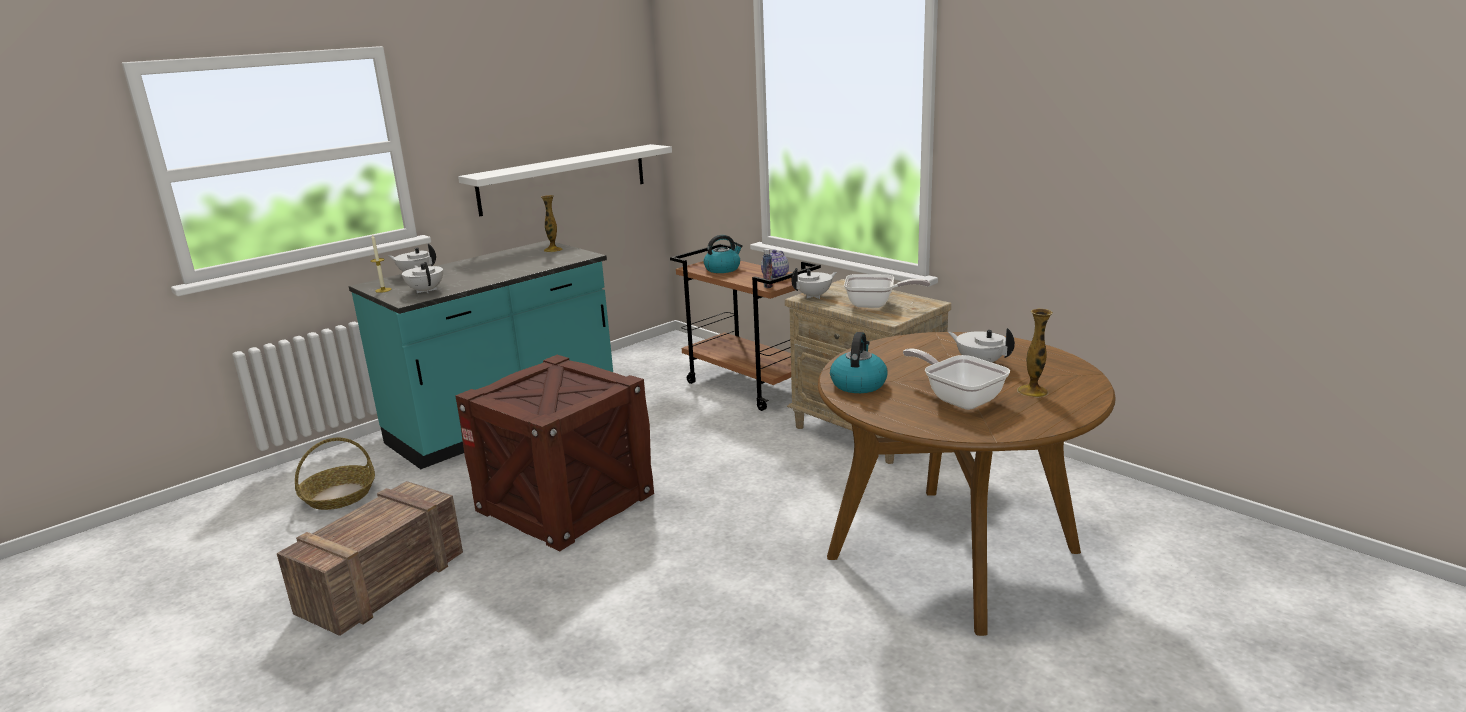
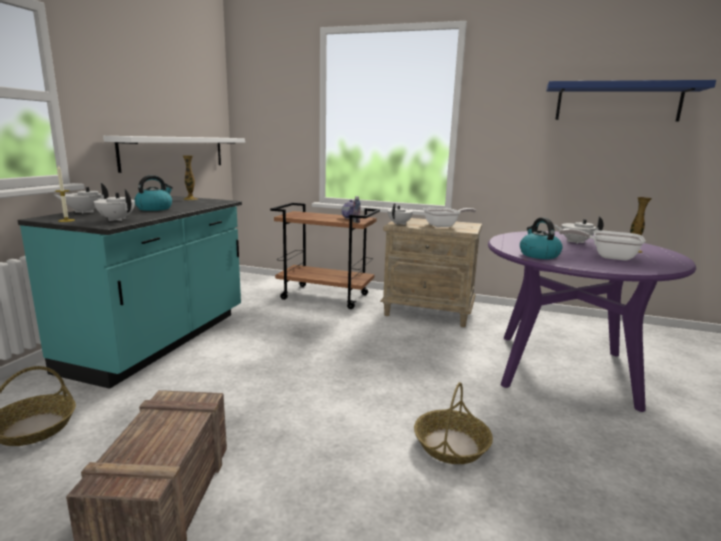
camera: 30 degrees left, 5 degrees down
crate [455,355,654,552] -> none
kettle [704,235,743,273] -> kettle moved to [134,175,173,211]
brown dining table [818,332,1116,636] -> purple dining table [488,231,696,412]
none -> basket [414,382,493,464]
none -> blue shelf [546,80,716,122]

